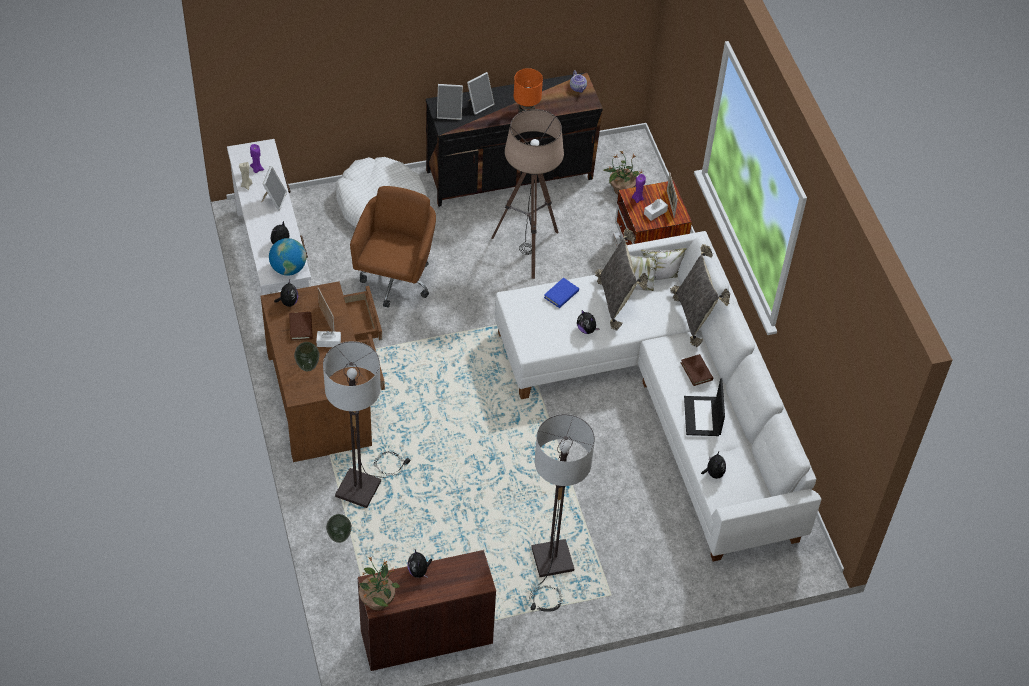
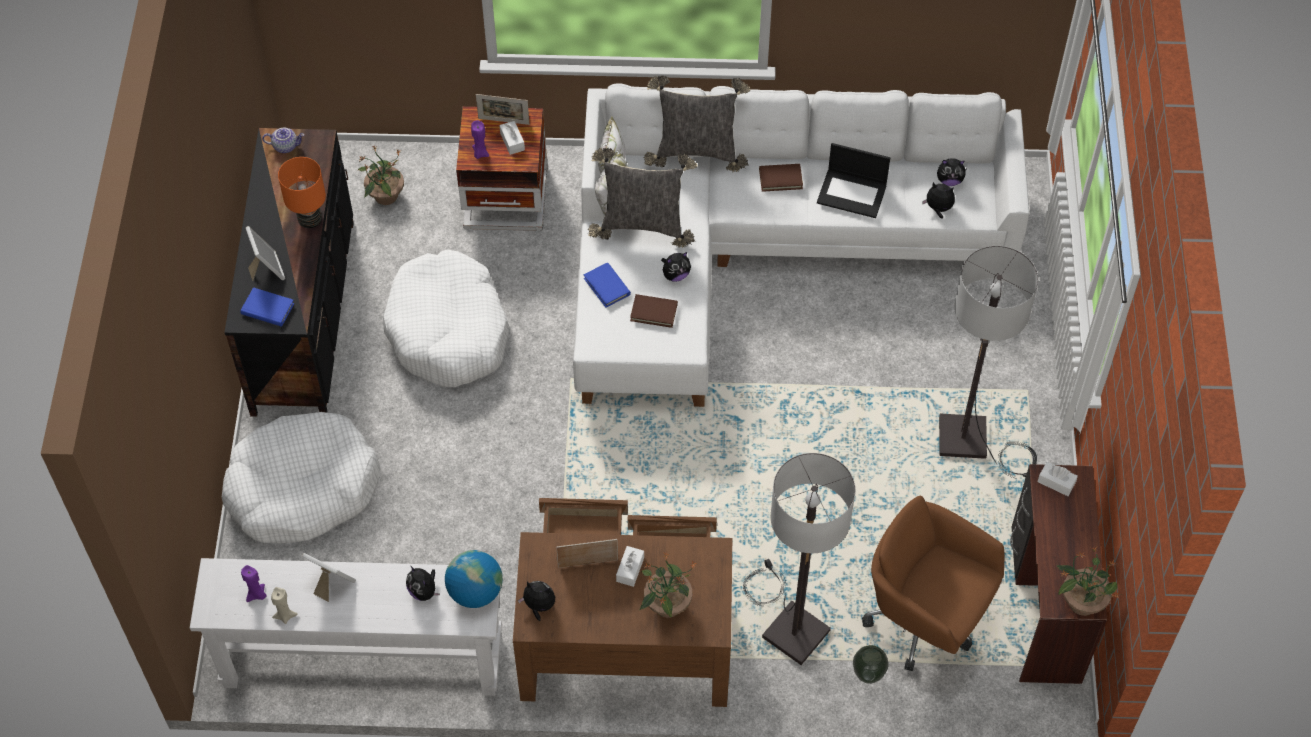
camera: 70 degrees left, 5 degrees up
brown book [289,312,313,341] -> brown book moved to [630,294,678,328]
vase [294,342,320,371] -> potted plant [639,552,698,618]
brown office chair [350,186,436,308] -> brown office chair moved to [862,496,1004,671]
plush toy [407,550,432,578] -> plush toy moved to [937,158,967,186]
picture frame [437,84,463,120] -> blue book [240,287,294,327]
floor lamp [491,109,564,279] -> white dog bed [383,249,510,387]
none -> white tissue box [1037,462,1078,496]

